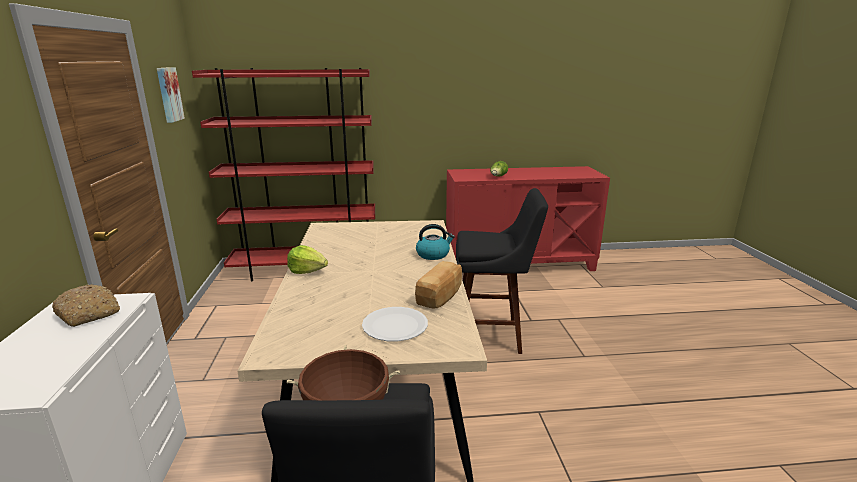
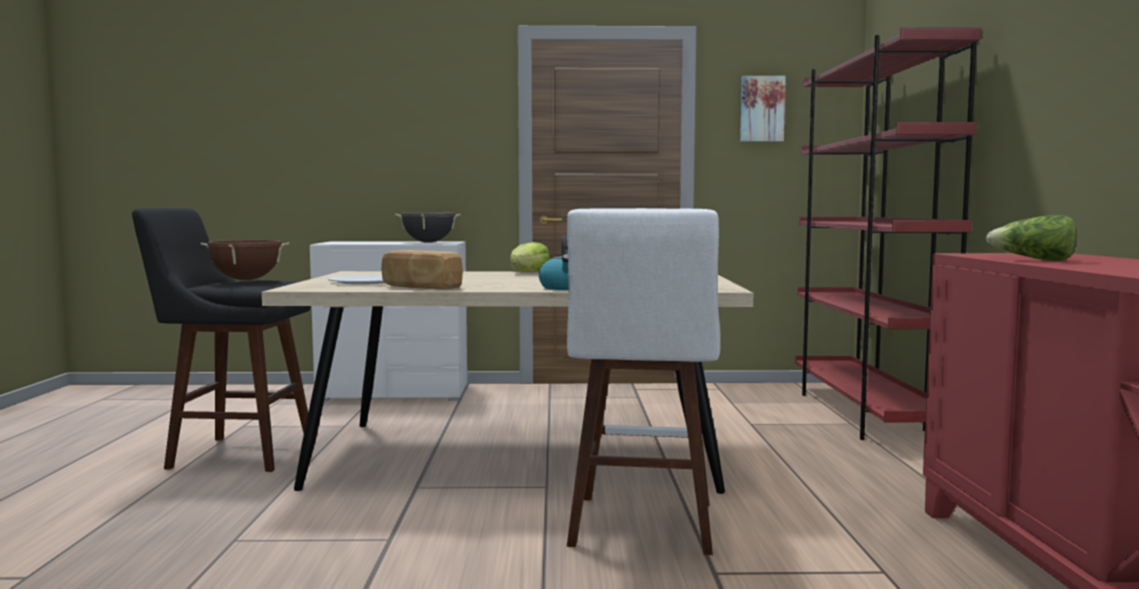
camera: 95 degrees right, 15 degrees down
bread [52,284,120,327] -> black cooking pot [395,212,461,243]
black stool [456,188,548,354] -> white stool [567,208,721,555]

